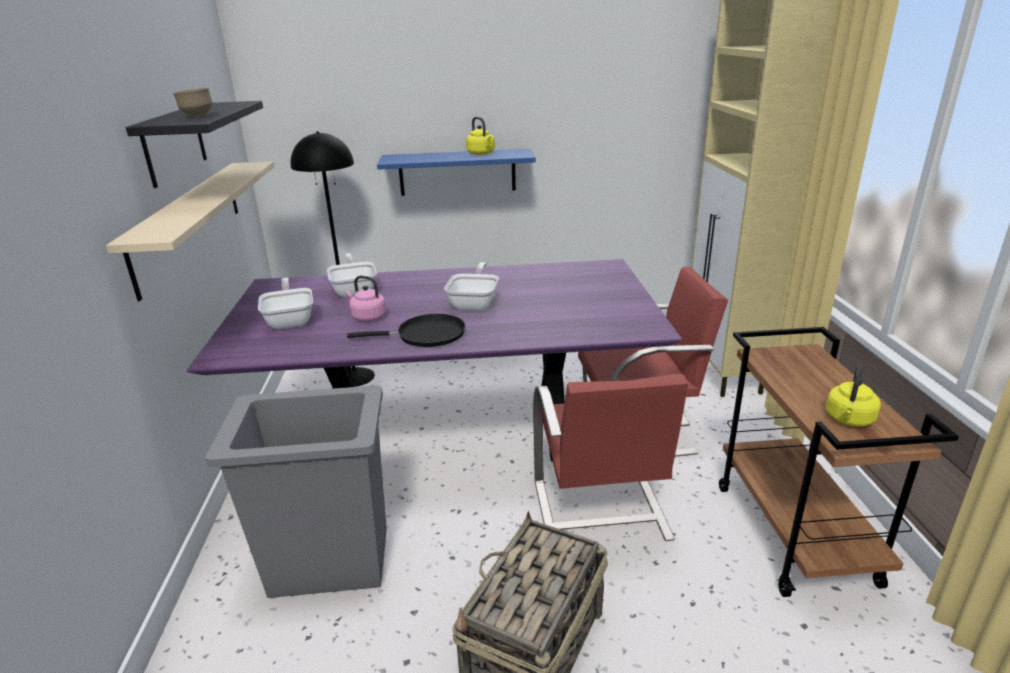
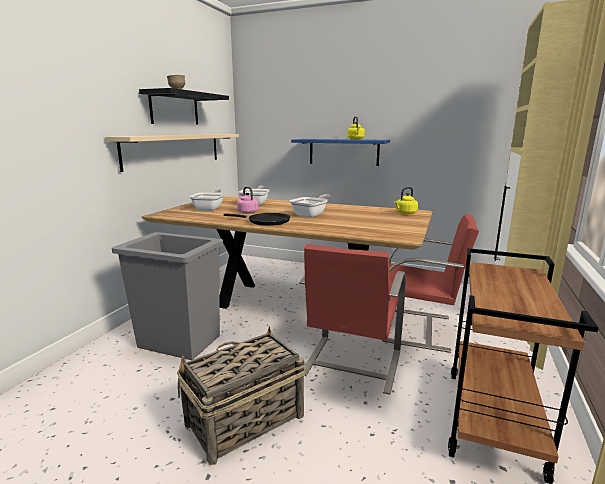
camera: 25 degrees right, 10 degrees down
purple dining table [187,259,682,462] -> brown dining table [142,196,433,309]
black floor lamp [291,131,375,387] -> none
yellow kettle [826,364,881,427] -> yellow kettle moved to [394,187,418,214]

